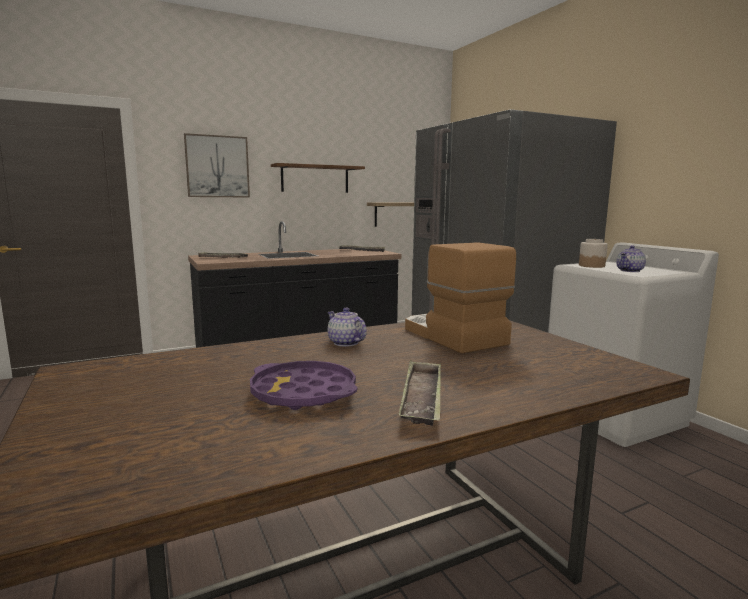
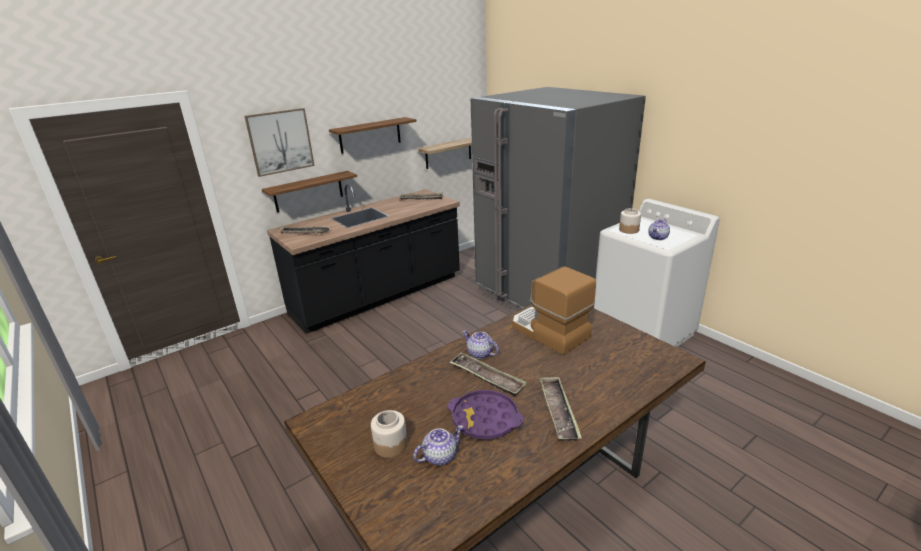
camera: 10 degrees left, 15 degrees up
none -> shelf [262,171,357,212]
none -> jar [371,410,407,458]
none -> teapot [413,425,463,466]
none -> tray [449,353,527,397]

